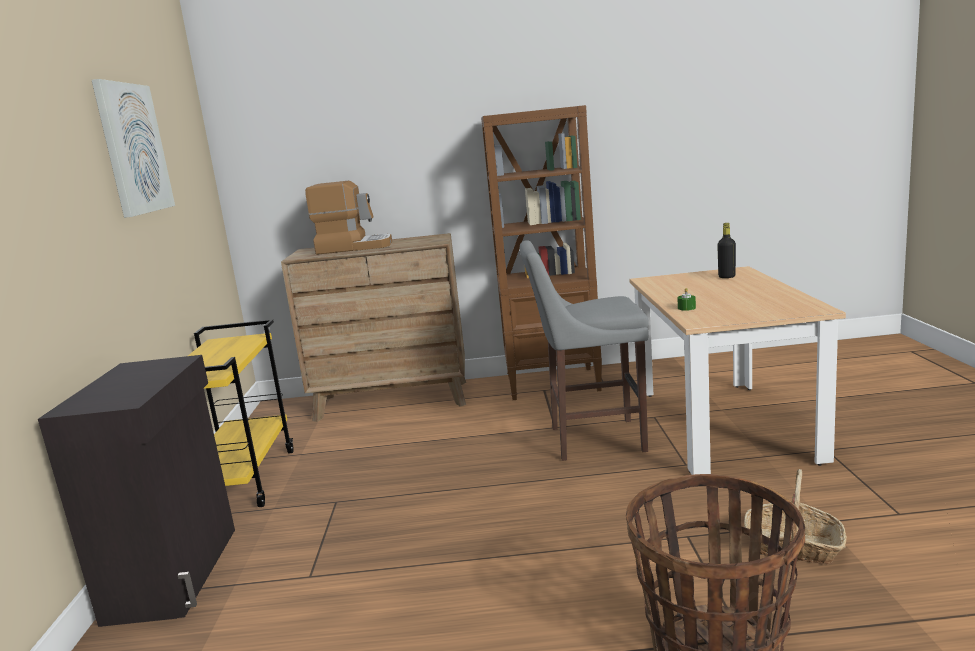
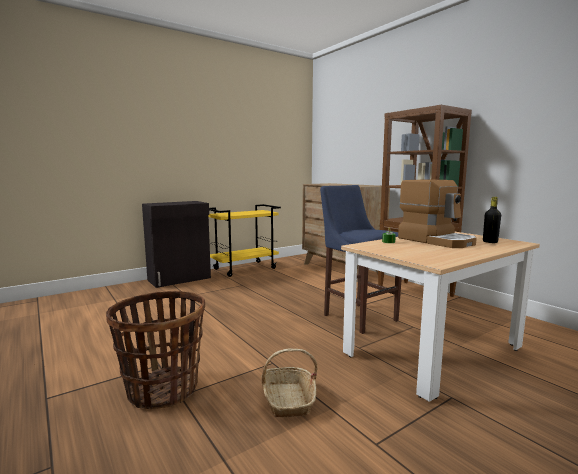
camera: 55 degrees right, 5 degrees down
picture [92,79,175,218] -> none
coffee machine [305,181,392,255] -> coffee machine moved to [398,179,477,248]
grey stool [520,240,649,461] -> blue stool [320,185,402,334]

